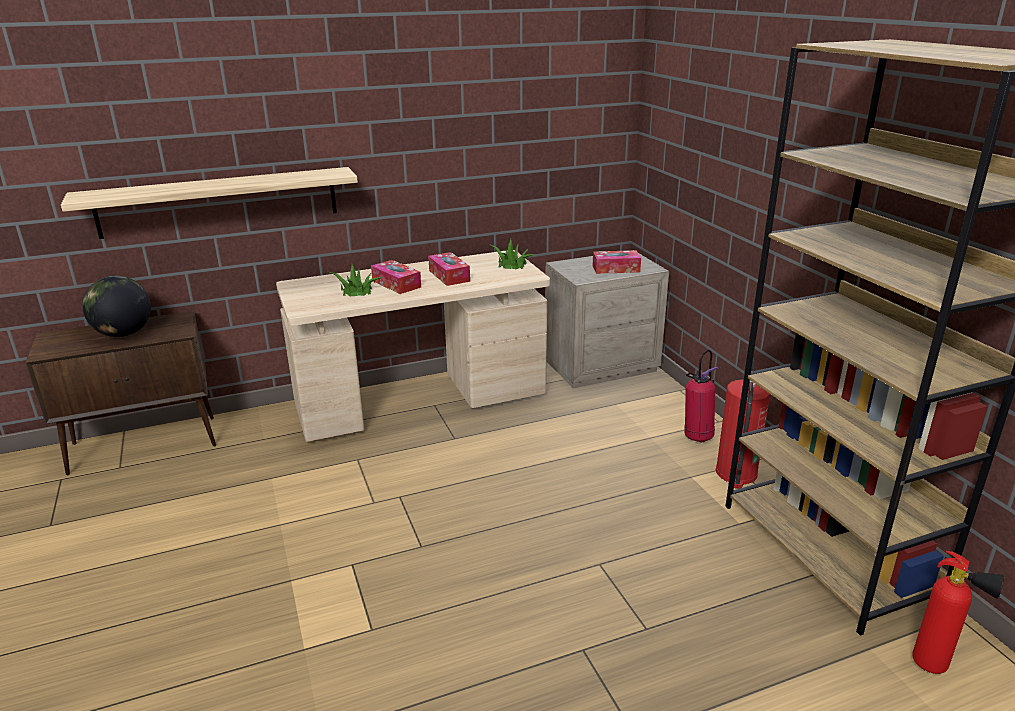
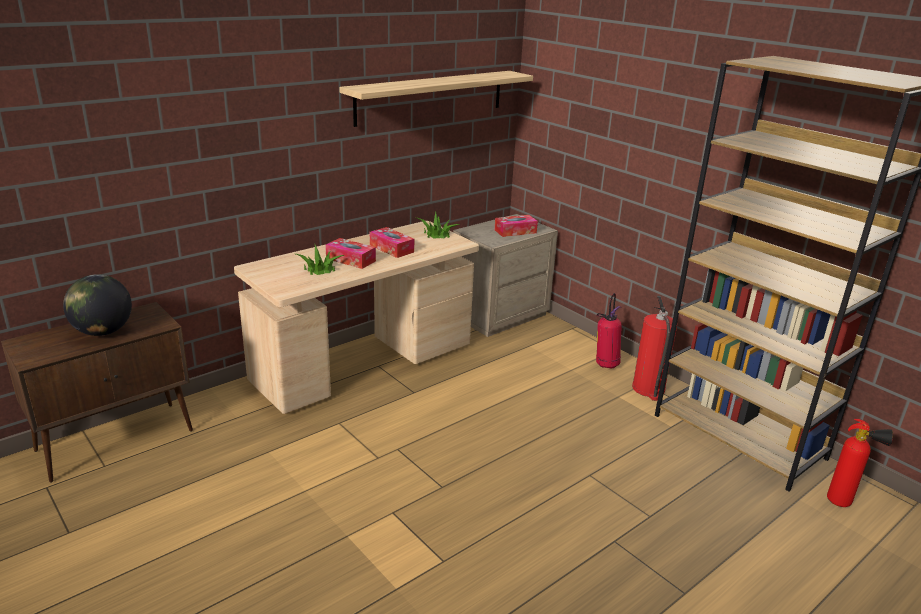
camera: 20 degrees left, 0 degrees up
shelf [61,167,358,239] -> shelf moved to [339,71,533,127]

